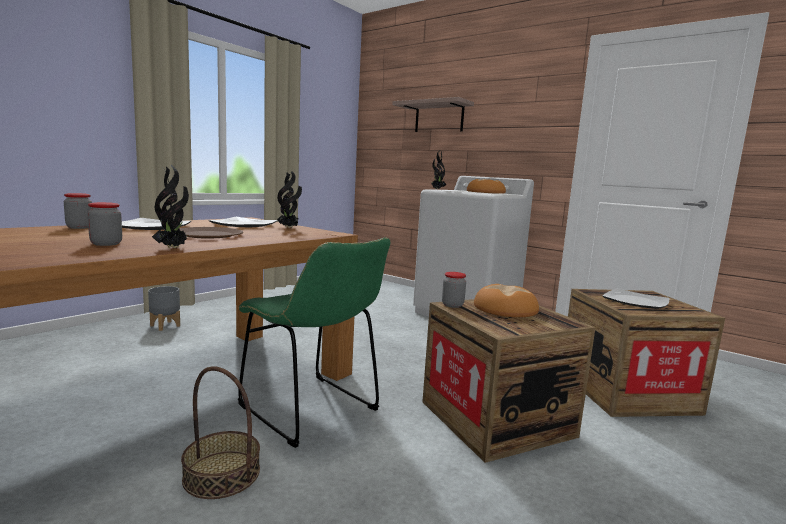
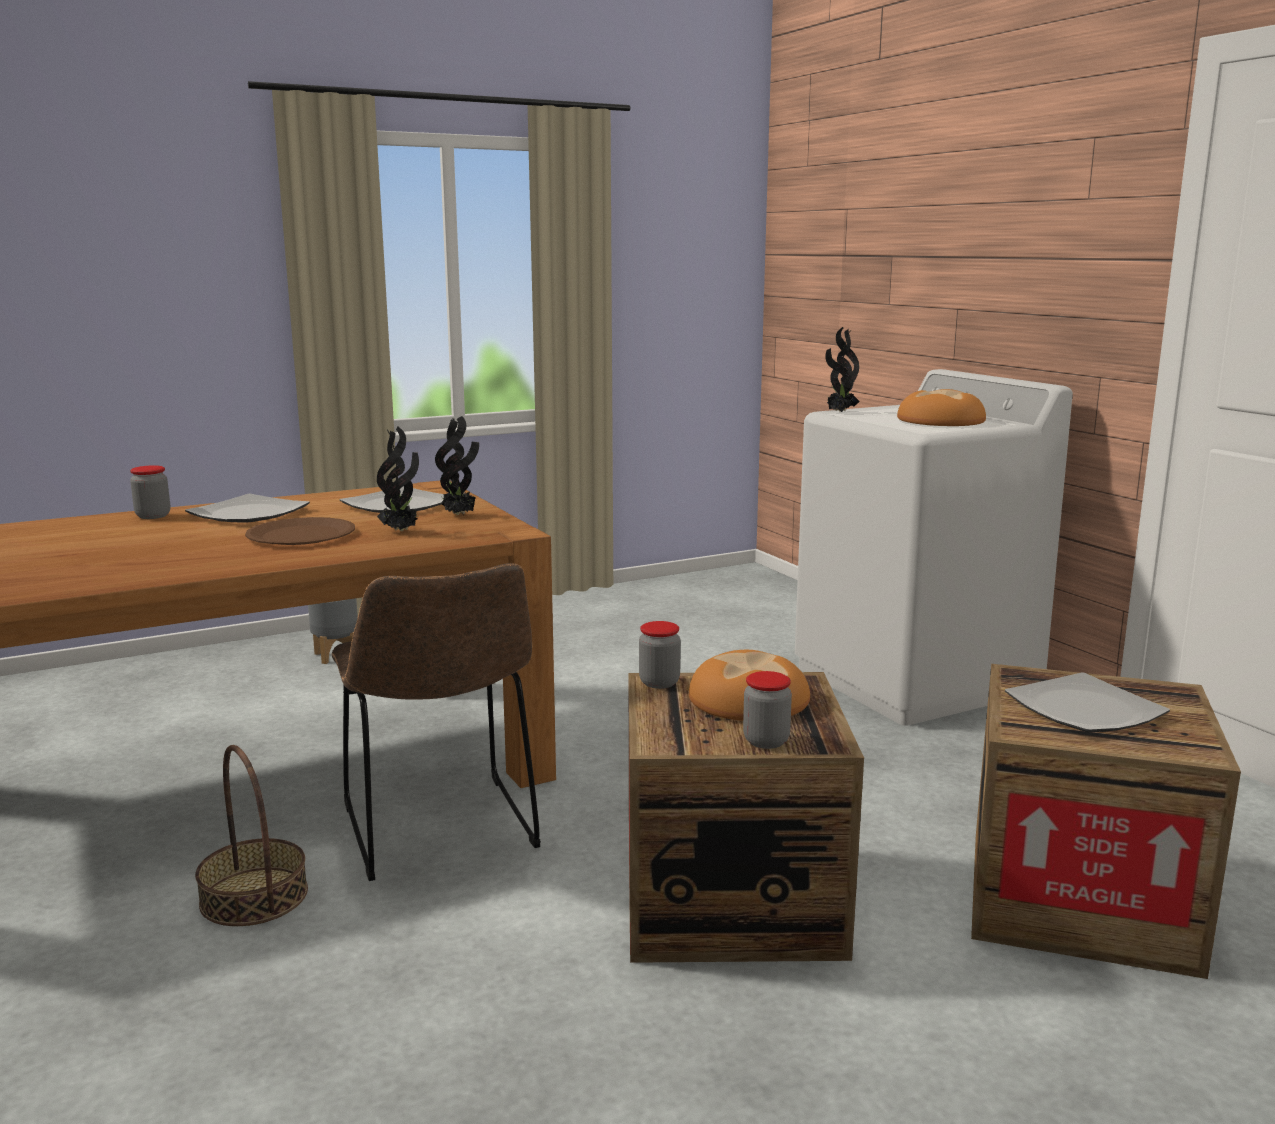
camera: 25 degrees right, 5 degrees up
jar [87,202,122,246] -> jar moved to [743,671,792,749]
potted plant [152,165,189,248] -> potted plant moved to [377,427,419,531]
green chair [238,238,390,448] -> brown chair [331,563,541,881]
shelf [392,97,474,132] -> none

